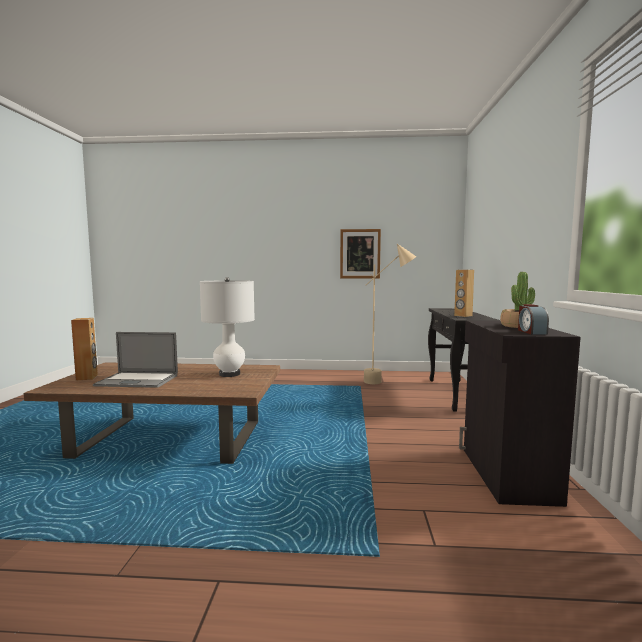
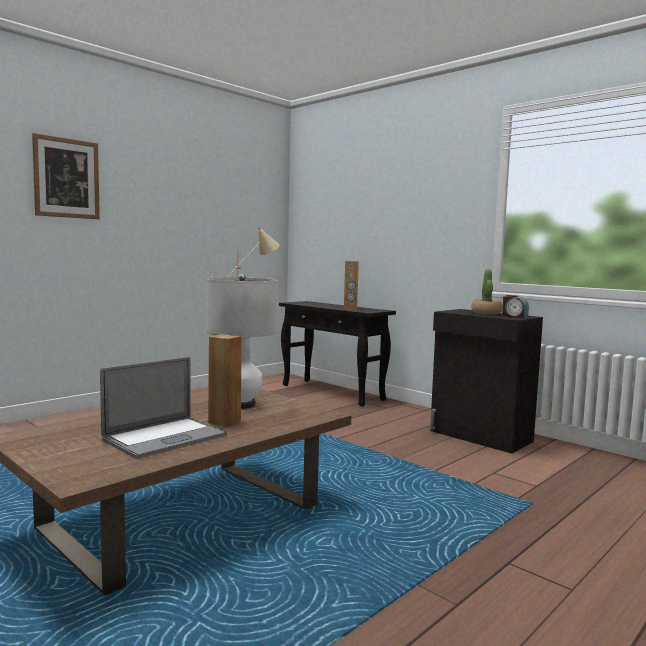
camera: 50 degrees left, 0 degrees up
brown speaker [71,318,98,381] -> brown speaker moved to [208,334,242,427]
picture [340,229,381,279] -> picture moved to [32,133,100,219]

